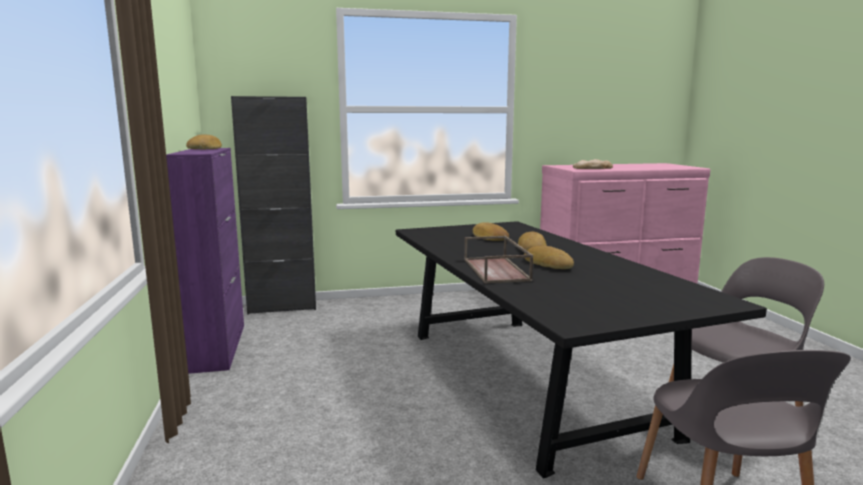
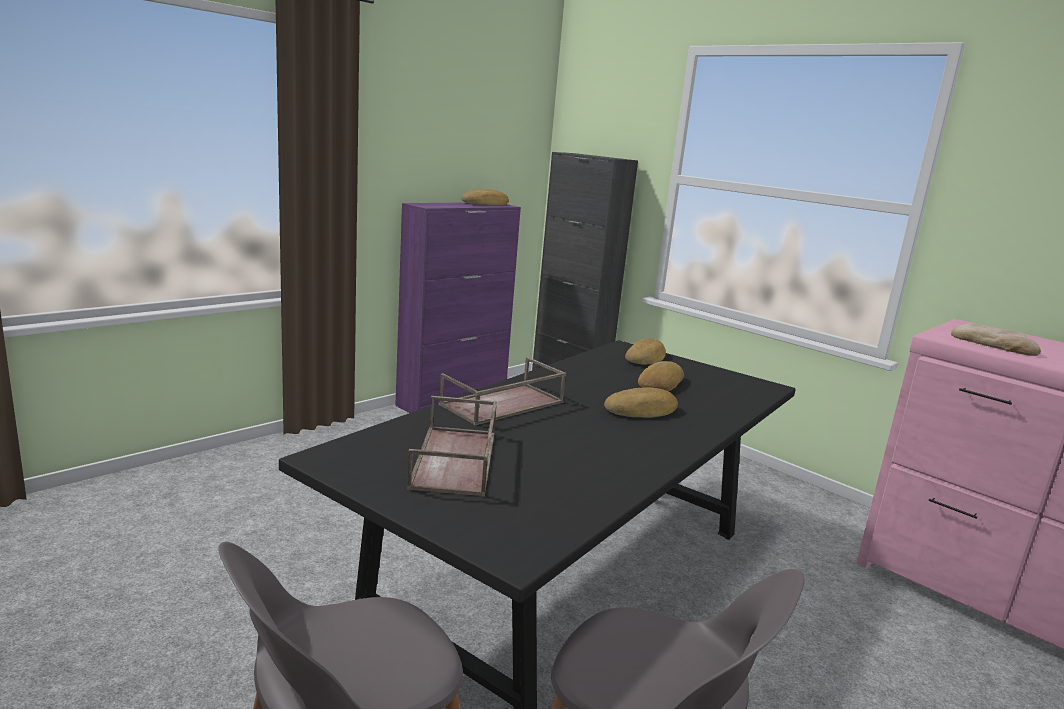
camera: 55 degrees right, 5 degrees up
bread [524,246,574,269] -> bread moved to [625,338,666,365]
none -> brown tray [407,396,497,497]

